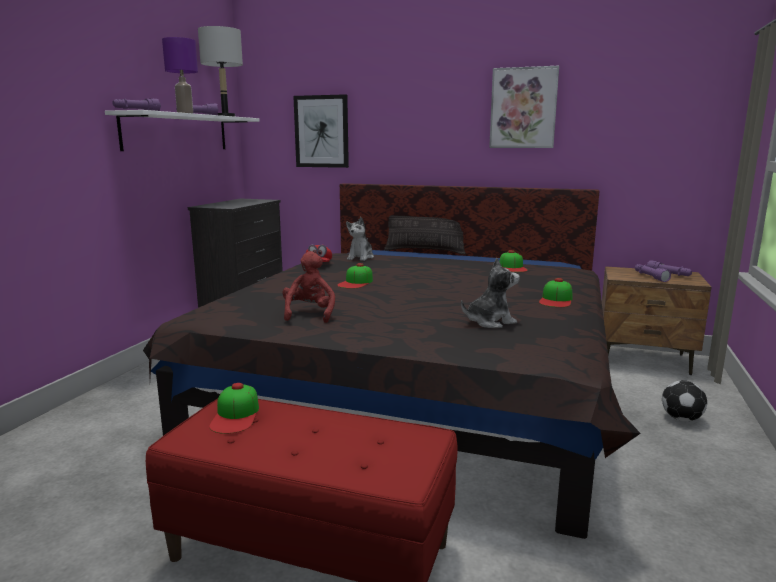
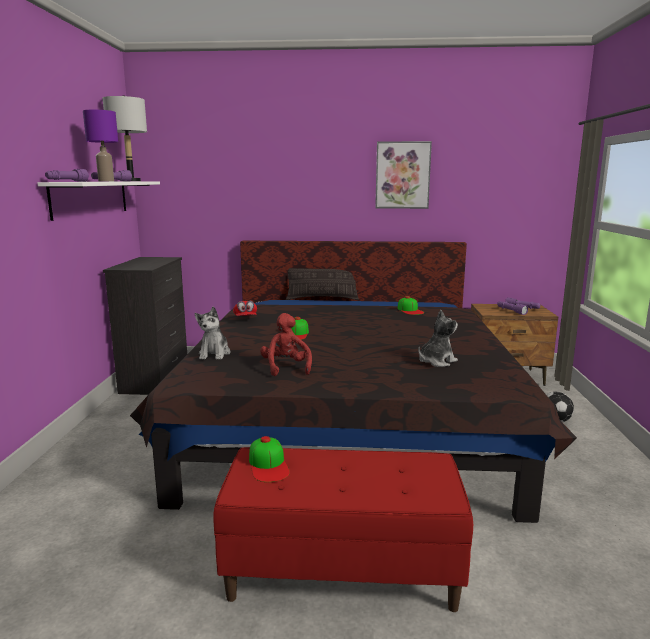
camera: 15 degrees left, 0 degrees up
picture [293,94,349,168] -> none
plush toy [346,217,374,261] -> plush toy moved to [195,306,231,360]
cap [539,278,572,307] -> none

